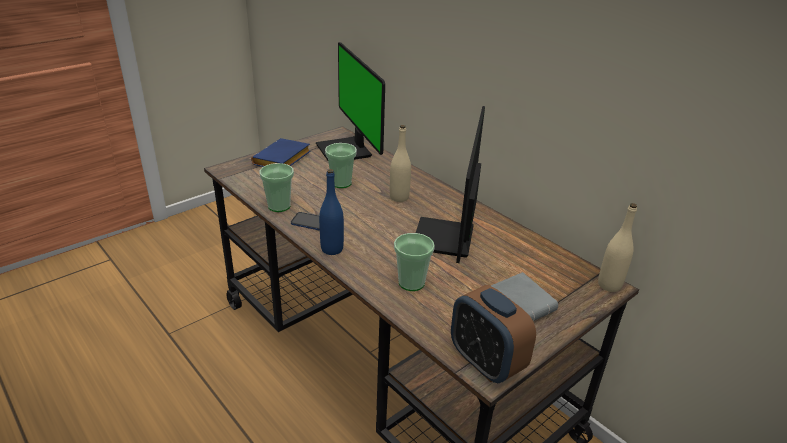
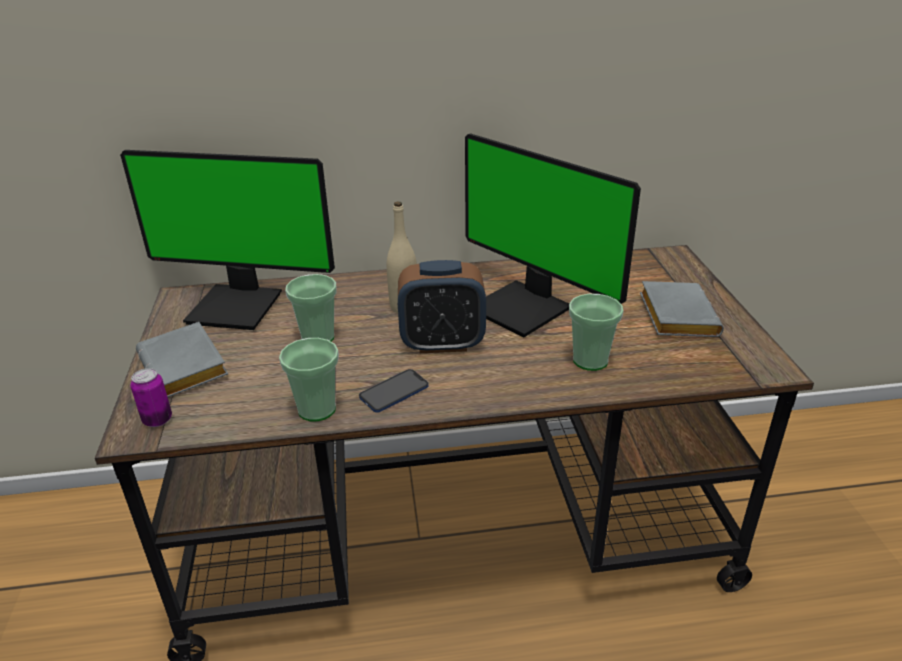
camera: 55 degrees left, 0 degrees up
blue book [251,138,311,167] -> grey book [136,322,228,397]
blue bottle [319,169,344,255] -> none
alarm clock [451,285,536,383] -> alarm clock moved to [398,260,486,353]
beige bottle [598,203,637,292] -> none
none -> can [131,368,172,427]

